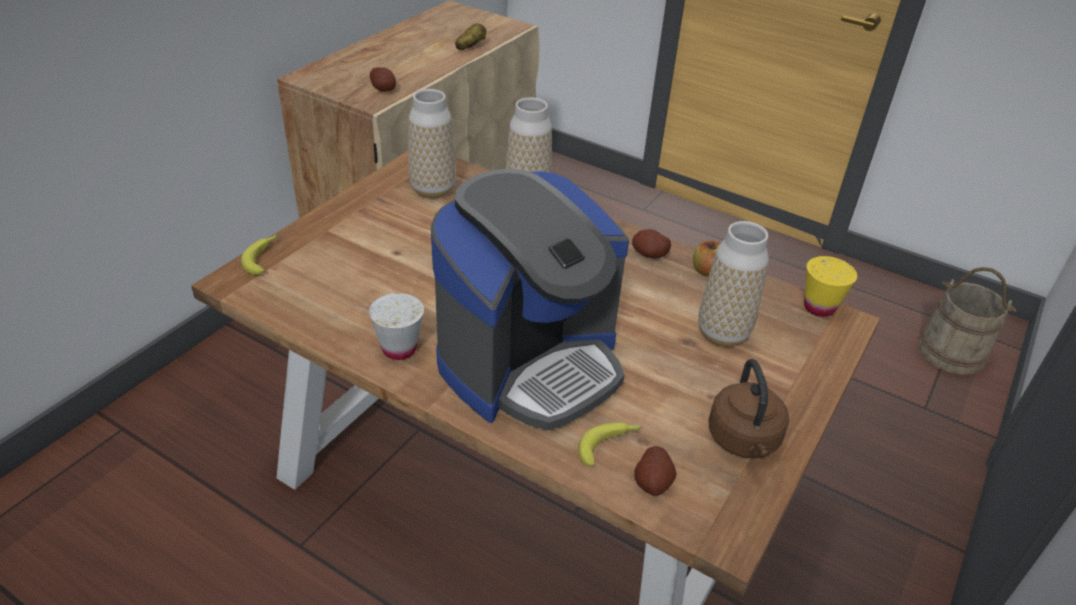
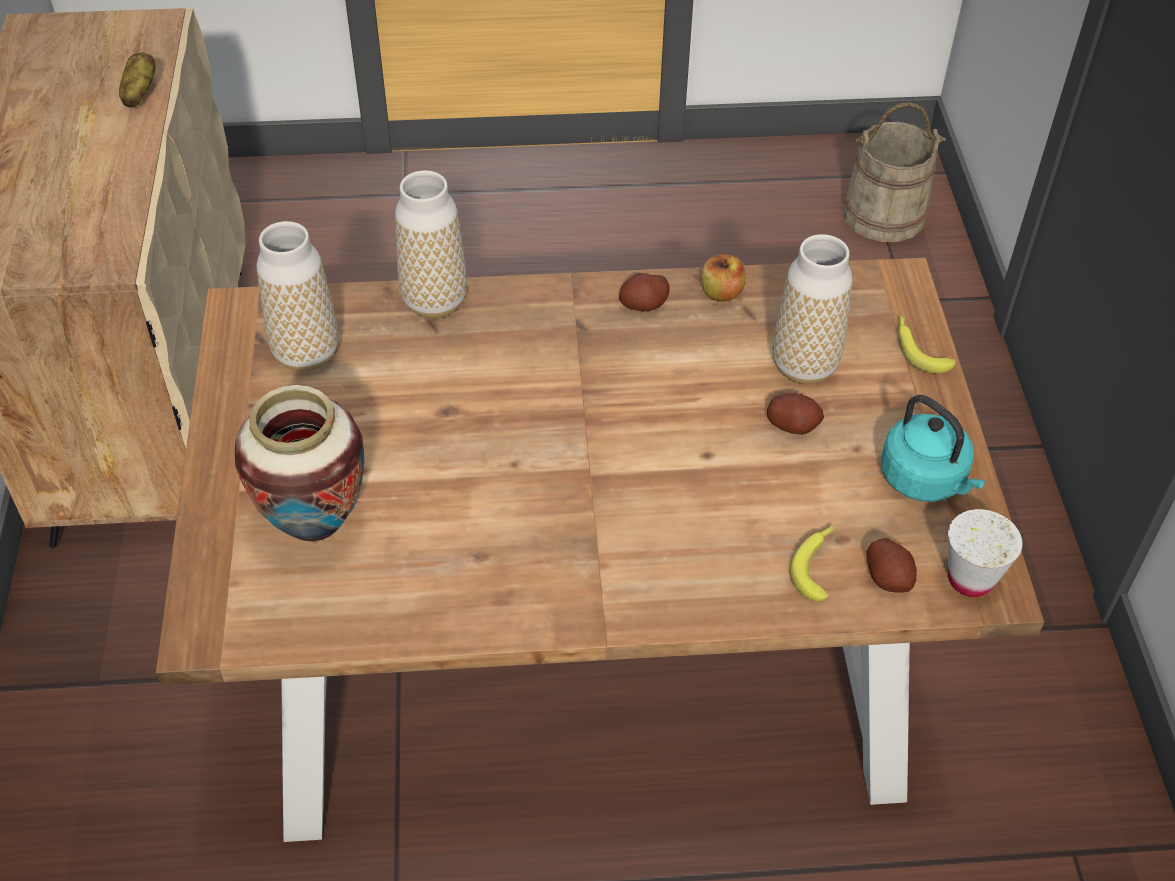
camera: 35 degrees left, 10 degrees up
banana [241,235,277,275] -> banana moved to [898,315,956,373]
white cup [369,293,424,360] -> white cup moved to [948,509,1023,597]
potato [370,67,396,92] -> potato moved to [767,393,824,435]
coffee machine [431,169,629,430] -> none
brown kettle [708,359,789,458] -> turquoise kettle [881,395,985,502]
yellow cup [804,256,857,317] -> none
none -> vase [235,385,364,542]

